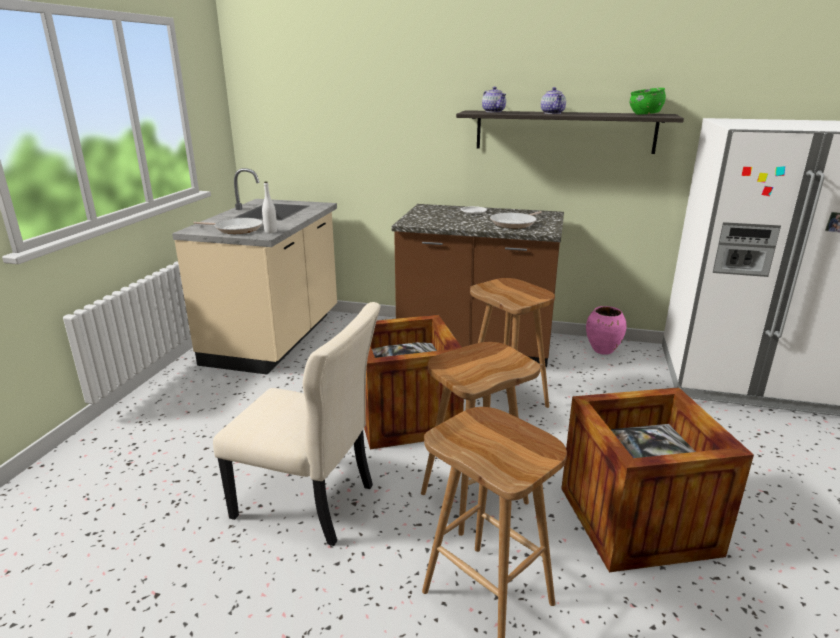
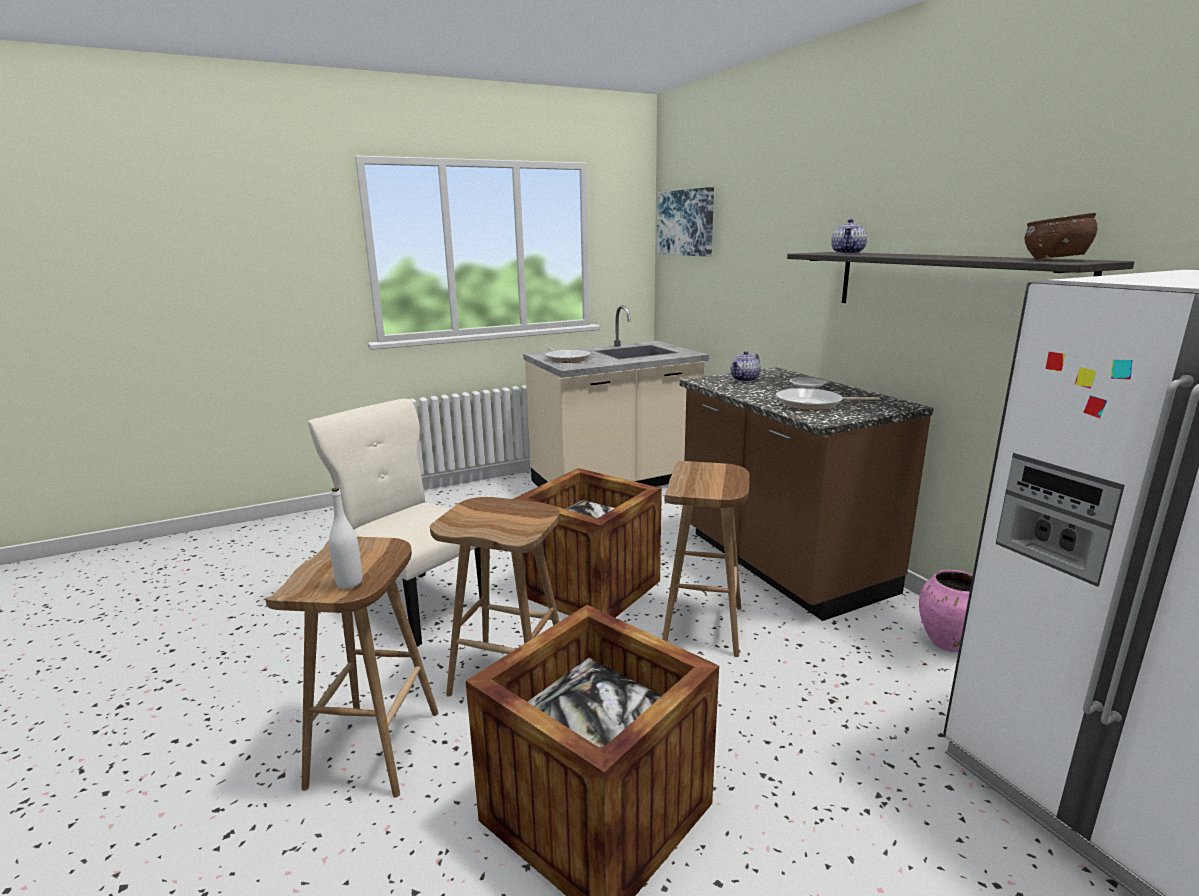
camera: 50 degrees right, 5 degrees down
beige chair [213,302,381,546] -> beige chair turned 150 degrees clockwise [308,399,490,647]
white bottle [262,181,277,233] -> white bottle moved to [329,487,362,589]
teapot [541,87,566,114] -> teapot moved to [730,351,761,382]
green bowl [630,88,666,115] -> brown bowl [1025,213,1097,259]
none -> picture [657,187,714,257]

